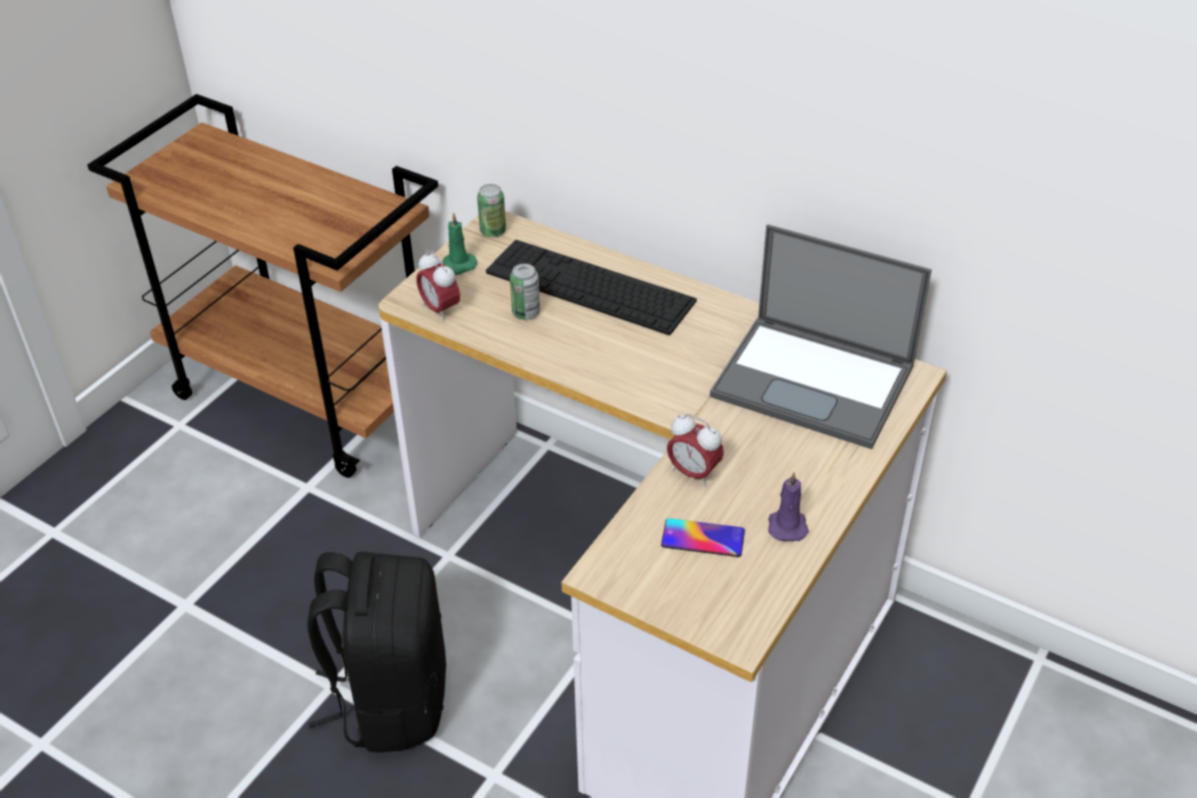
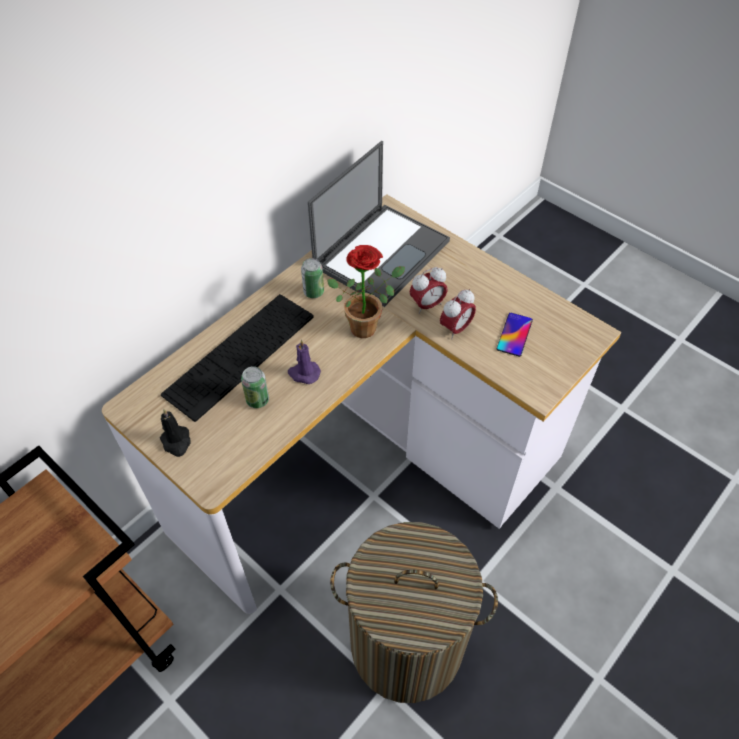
camera: 80 degrees left, 10 degrees up
black backpack [308,552,446,752] -> laundry basket [330,522,498,703]
alarm clock [417,251,460,321] -> alarm clock moved to [410,267,448,314]
green candle [443,213,477,275] -> black candle [160,409,191,457]
can [477,184,506,237] -> can moved to [301,258,324,298]
purple candle [768,472,809,541] -> purple candle moved to [288,340,321,384]
none -> potted plant [327,245,405,338]

